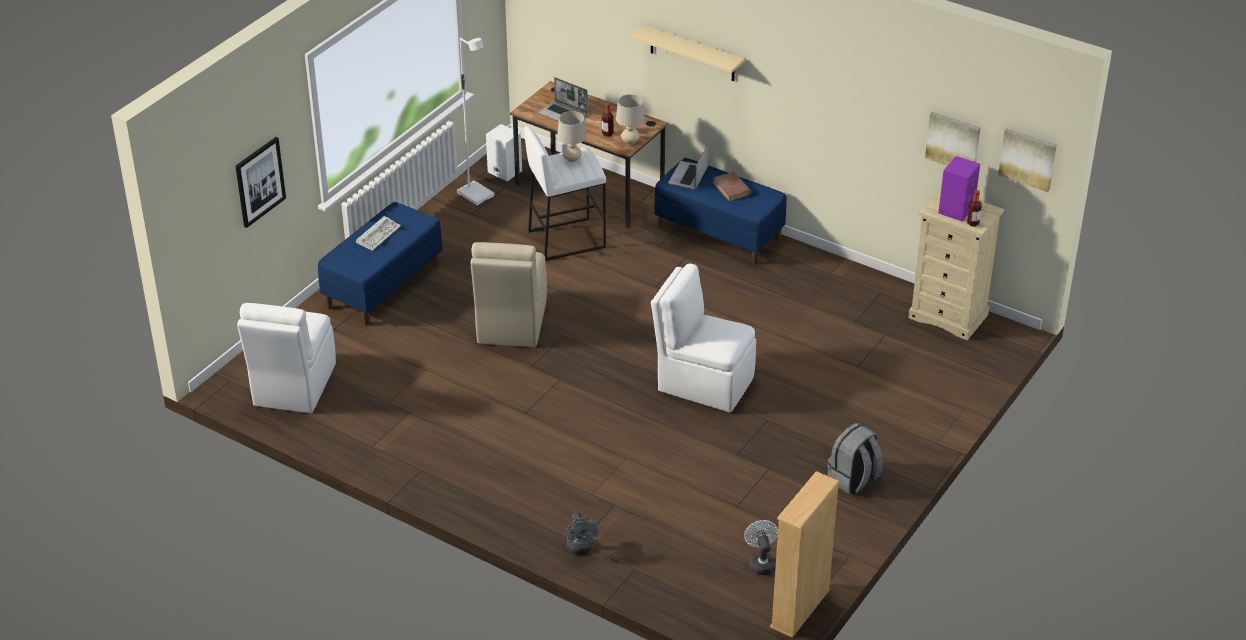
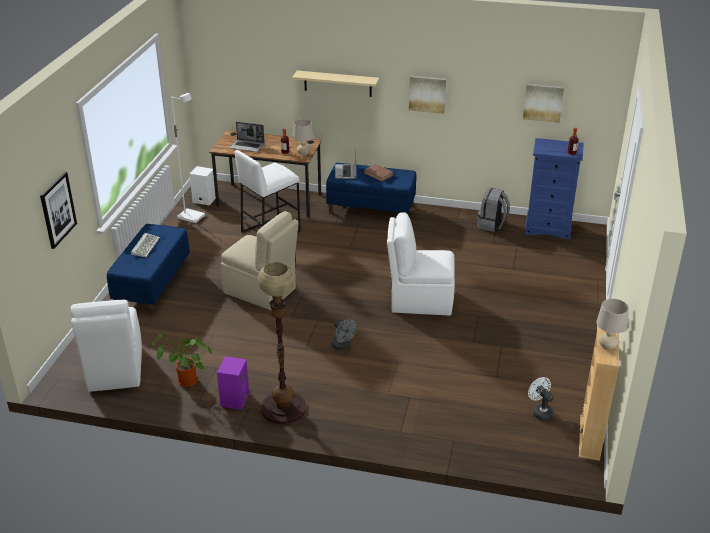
camera: 20 degrees left, 5 degrees down
beige chair [471,242,547,347] -> beige chair turned 45 degrees counterclockwise [221,211,299,310]
beige table lamp [557,111,587,162] -> beige table lamp moved to [597,299,629,350]
grey fan [566,512,599,555] -> grey fan moved to [332,319,357,350]
grey backpack [828,423,883,494] -> grey backpack moved to [477,188,510,232]
beige dresser [908,188,1004,340] -> blue dresser [524,138,584,239]
purple speaker [938,156,980,221] -> purple speaker moved to [217,356,249,410]
picture [998,128,1057,192] -> picture moved to [409,76,446,114]
none -> potted plant [152,331,212,387]
none -> floor lamp [258,262,306,424]

